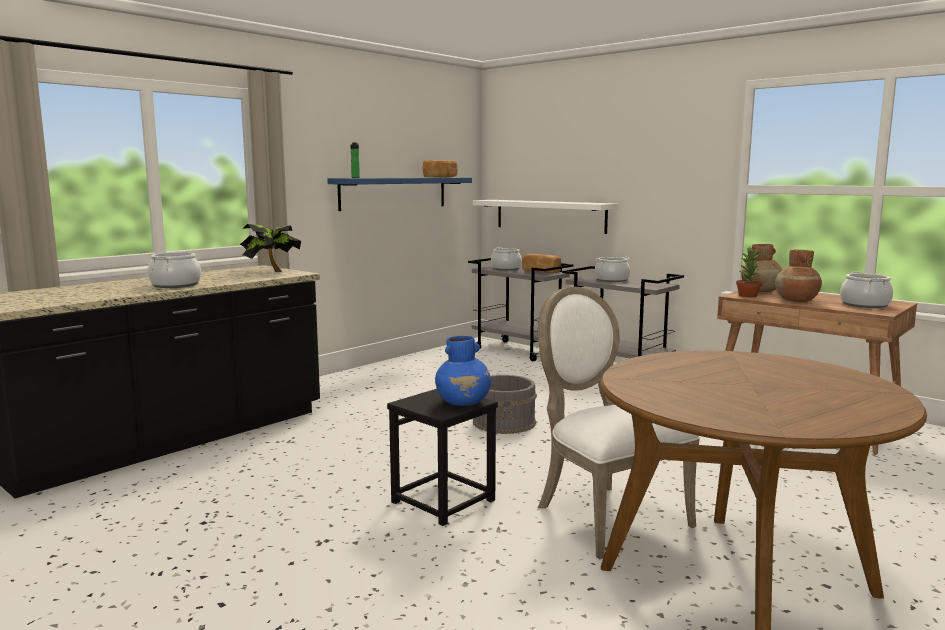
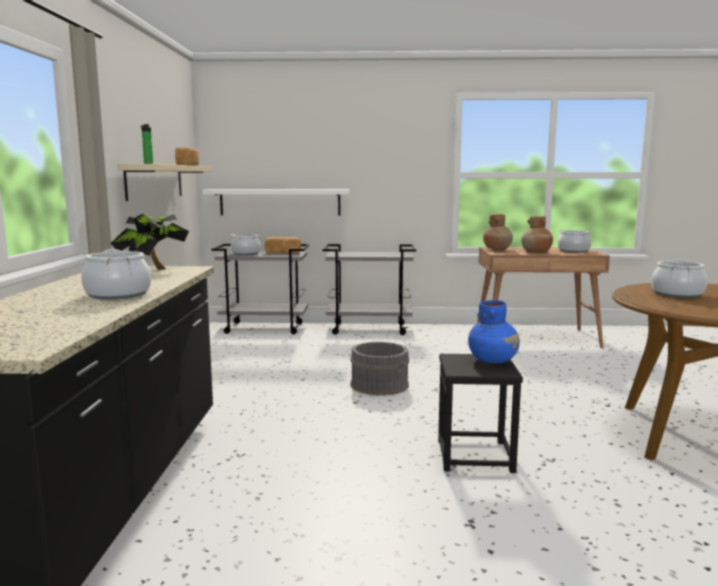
camera: 40 degrees left, 0 degrees up
blue shelf [327,178,472,211] -> beige shelf [117,164,212,201]
white chair [538,287,700,559] -> none
cooking pot [595,257,630,282] -> cooking pot moved to [651,259,707,298]
potted plant [736,246,762,297] -> none

